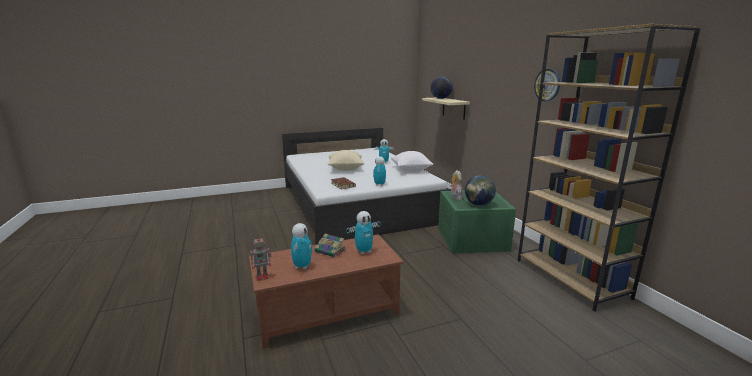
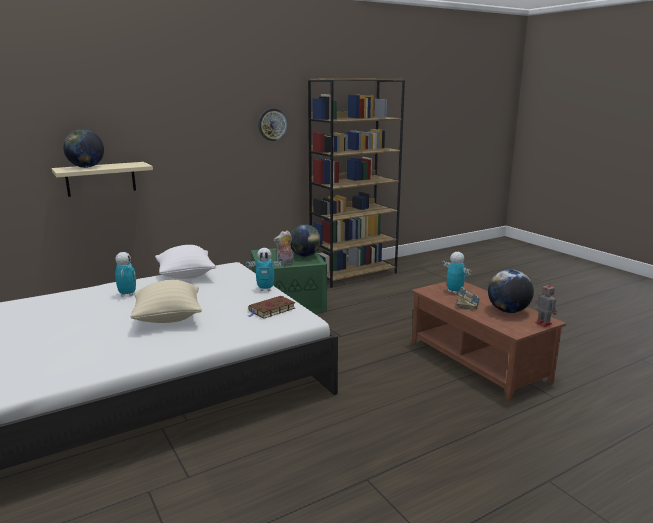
camera: 100 degrees left, 0 degrees up
toy robot [291,223,312,269] -> globe [488,269,534,313]

